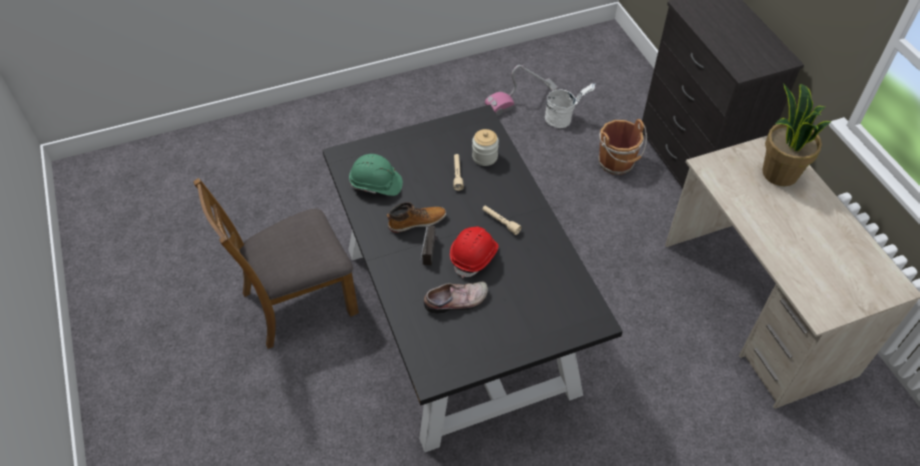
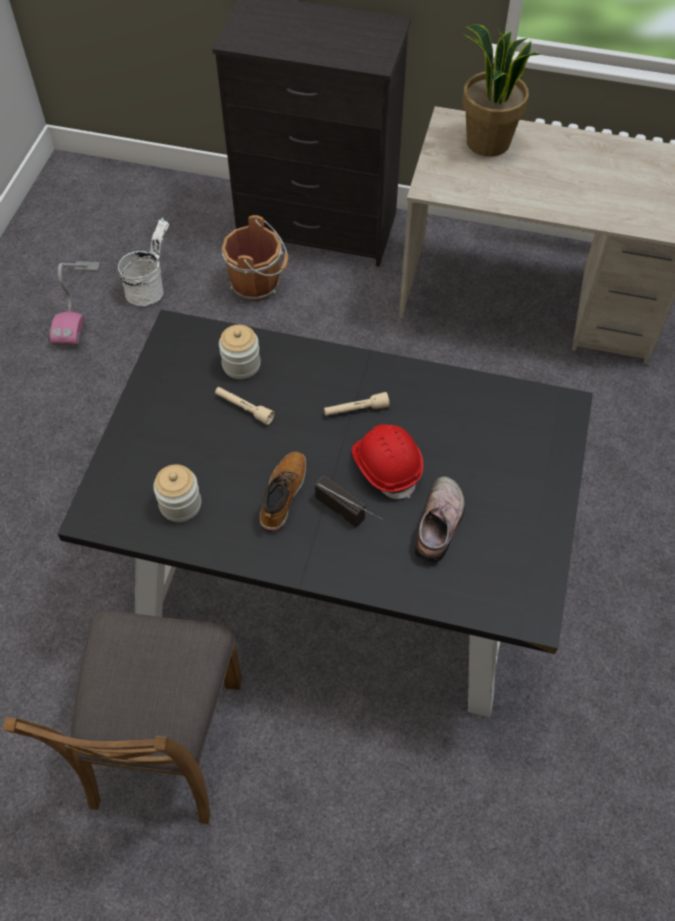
camera: 55 degrees left, 5 degrees up
green hard hat [349,154,403,196] -> jar [153,464,201,522]

